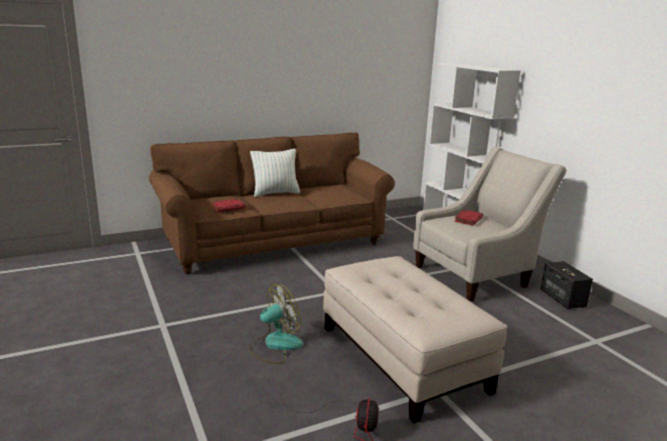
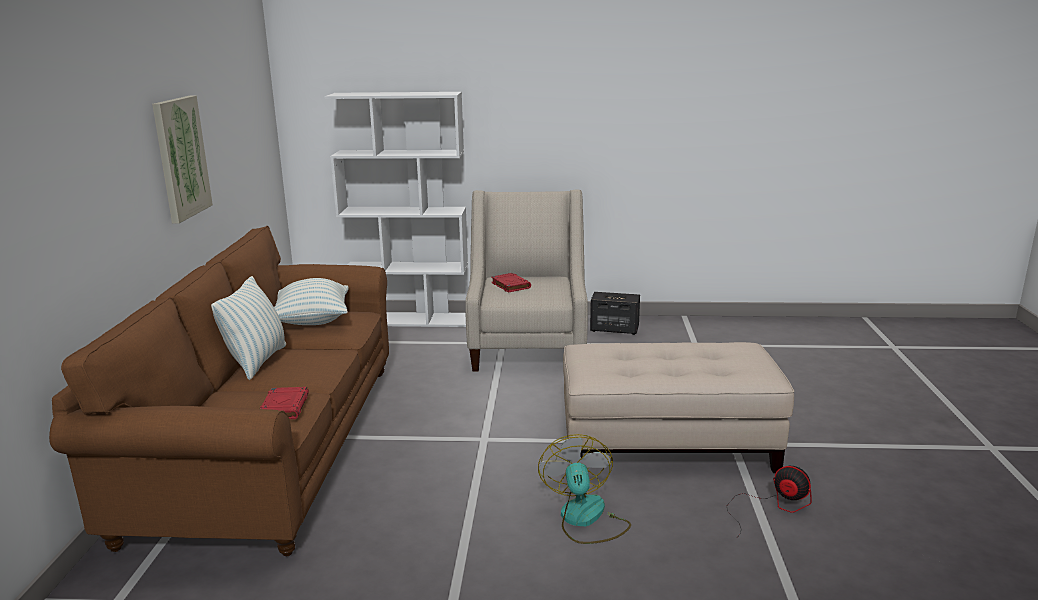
camera: 60 degrees left, 0 degrees up
none -> picture [152,95,213,224]
none -> pillow [274,278,349,325]

